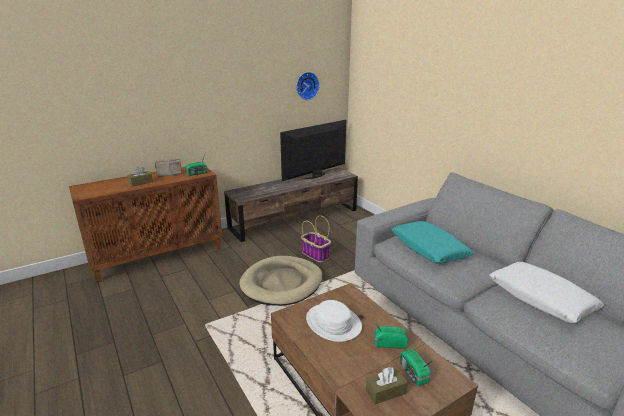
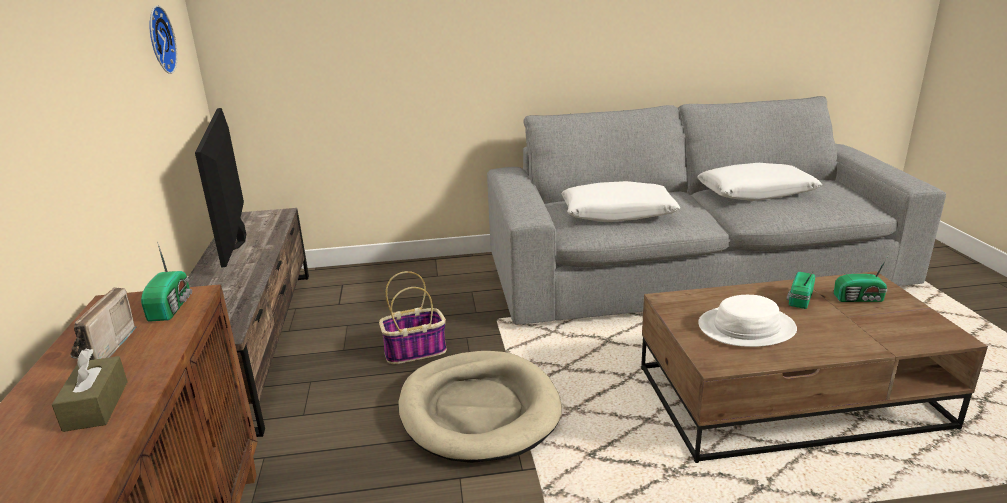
camera: 65 degrees left, 0 degrees up
brown tissue box [366,367,408,404] -> none
turquoise pillow [391,221,474,264] -> white pillow [561,181,680,222]

